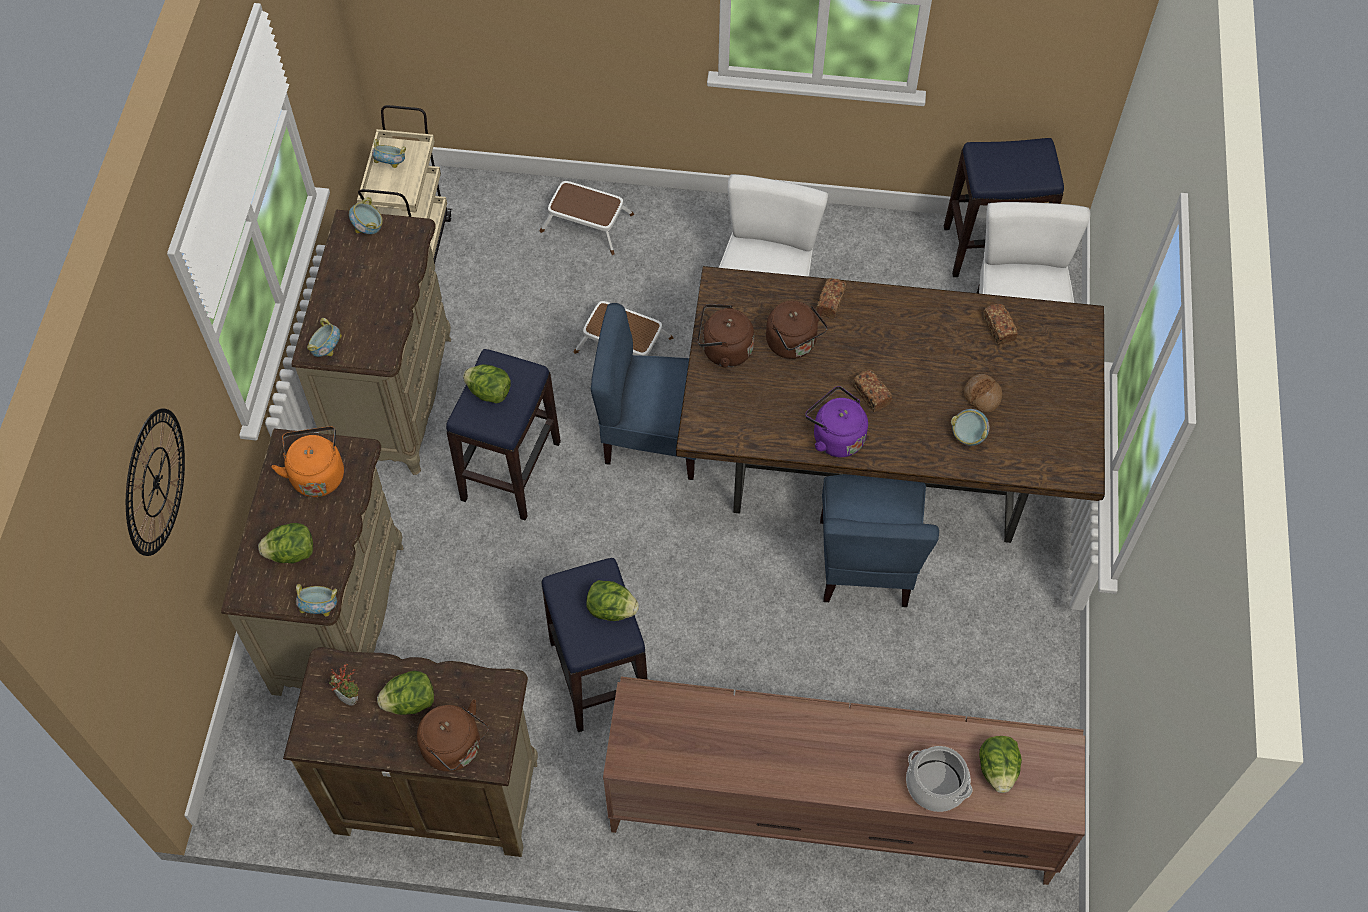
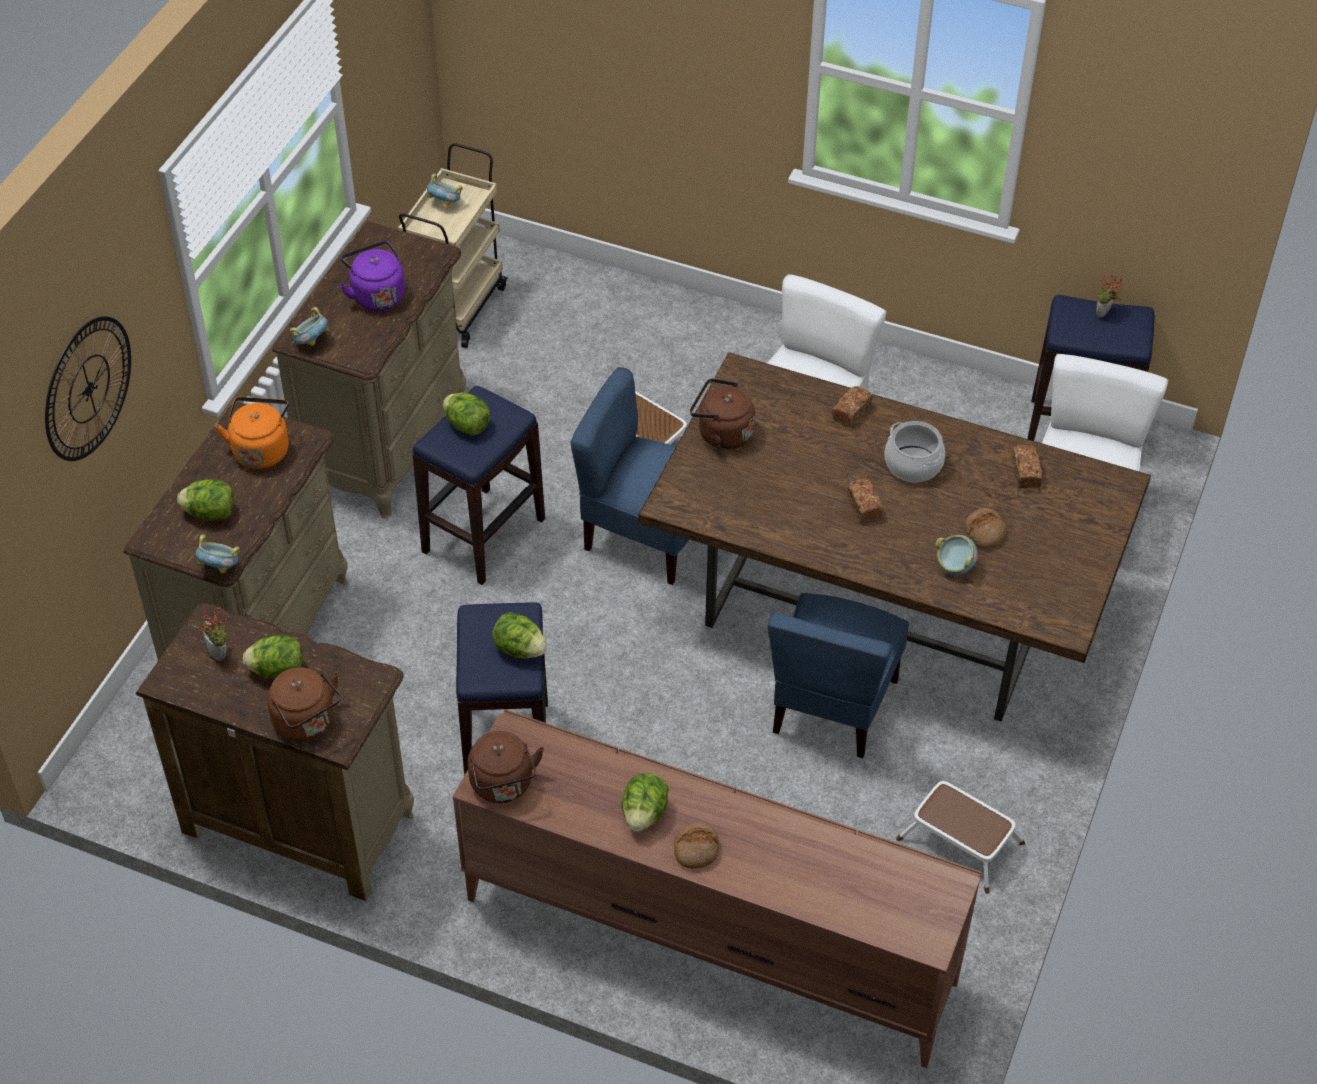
camera: 15 degrees right, 10 degrees down
bowl [349,197,383,234] -> none
brown step ladder [539,181,634,255] -> brown step ladder moved to [896,781,1025,894]
brown kettle [766,301,828,359] -> brown kettle moved to [468,731,544,803]
purple kettle [805,386,868,457] -> purple kettle moved to [340,241,405,311]
cooking pot [906,746,973,812] -> cooking pot moved to [884,421,945,482]
lettuce [979,736,1022,793] -> lettuce moved to [622,773,669,832]
none -> bread [674,823,719,869]
none -> potted plant [1096,274,1123,318]

